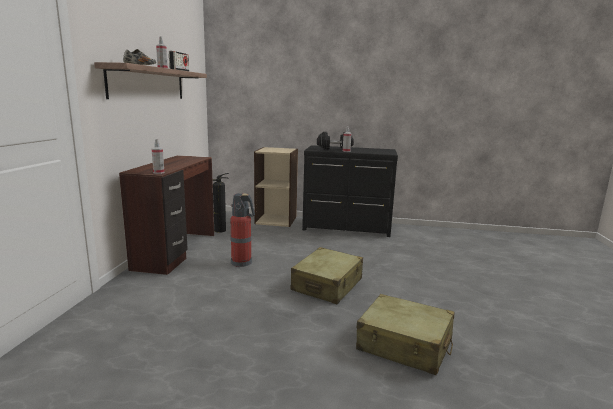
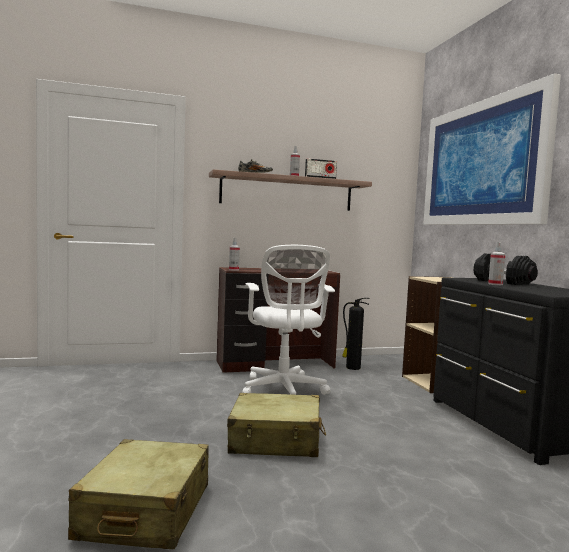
camera: 65 degrees right, 10 degrees down
fire extinguisher [230,193,255,267] -> white office chair [242,245,335,395]
none -> picture [423,73,561,225]

